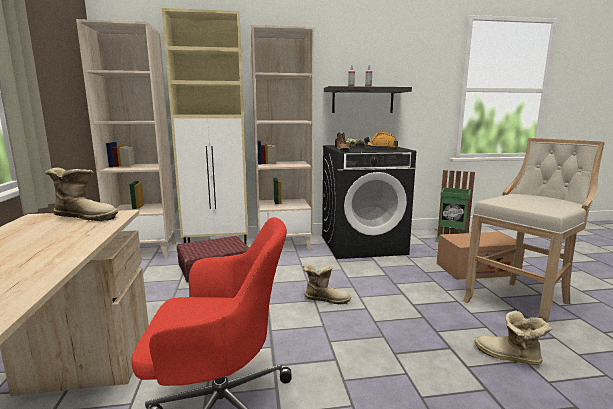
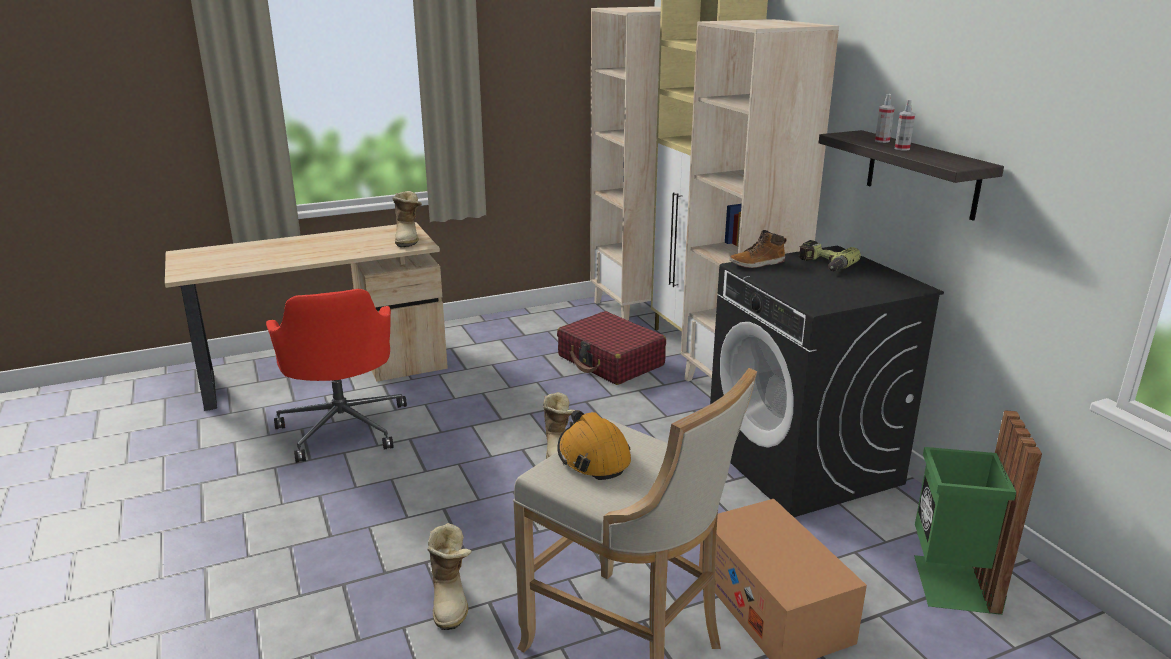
camera: 75 degrees right, 10 degrees up
orange hard hat [364,132,398,149] -> orange hard hat moved to [557,410,631,480]
boot [475,311,552,365] -> boot turned 150 degrees clockwise [428,523,472,630]

